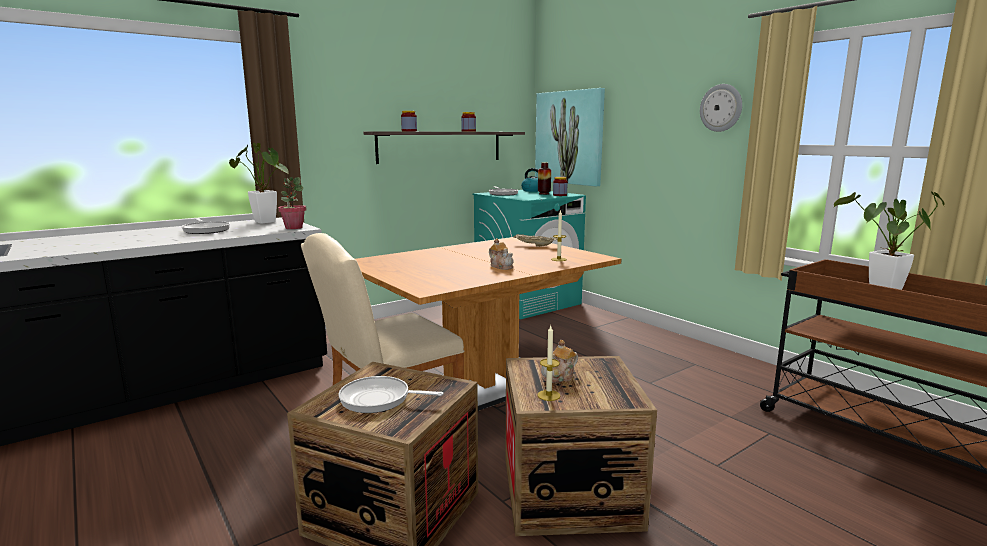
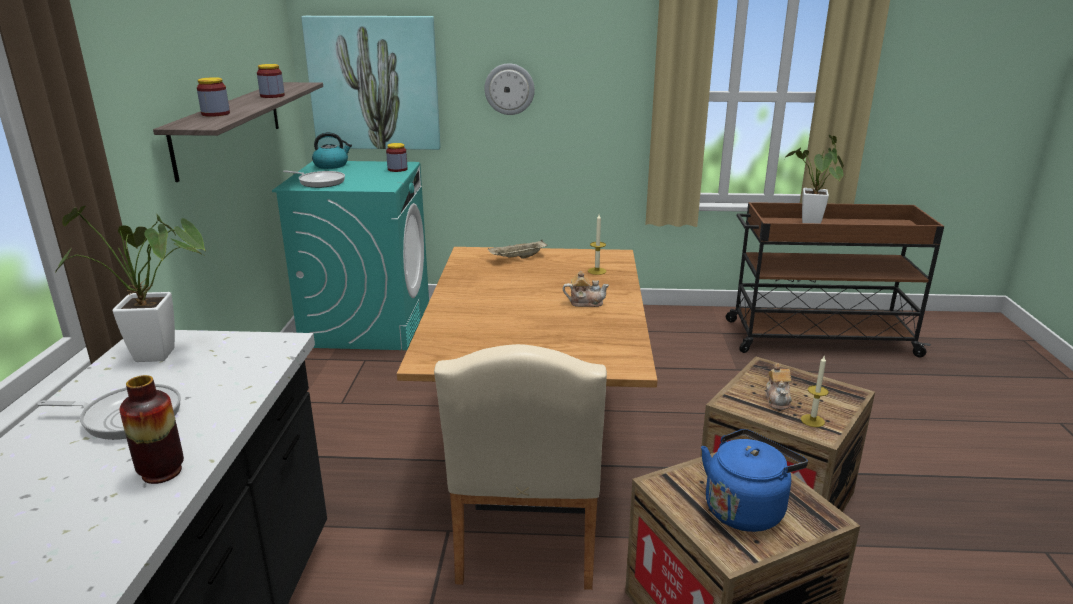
camera: 50 degrees left, 10 degrees up
potted plant [278,177,307,229] -> none
frying pan [339,376,444,413] -> blue kettle [701,429,808,532]
vase [538,163,551,195] -> vase moved to [120,375,184,484]
wall clock [700,84,742,132] -> wall clock moved to [484,63,535,115]

